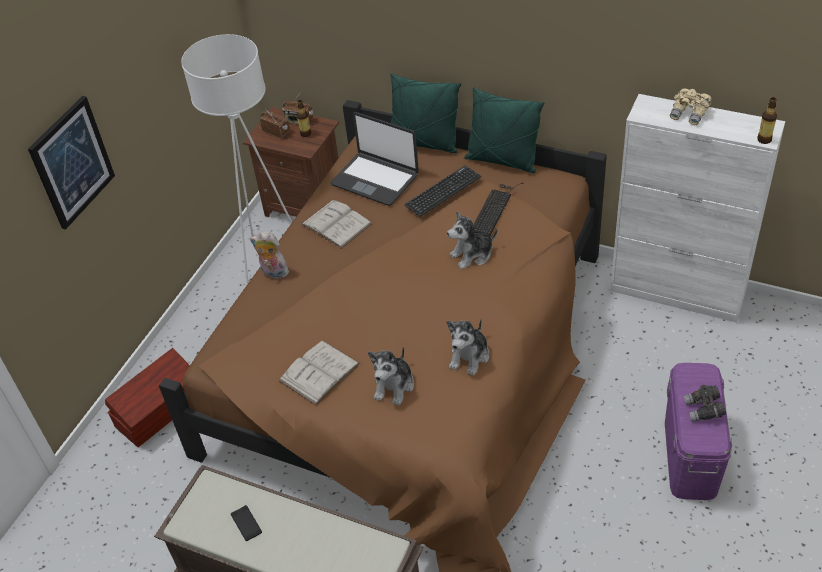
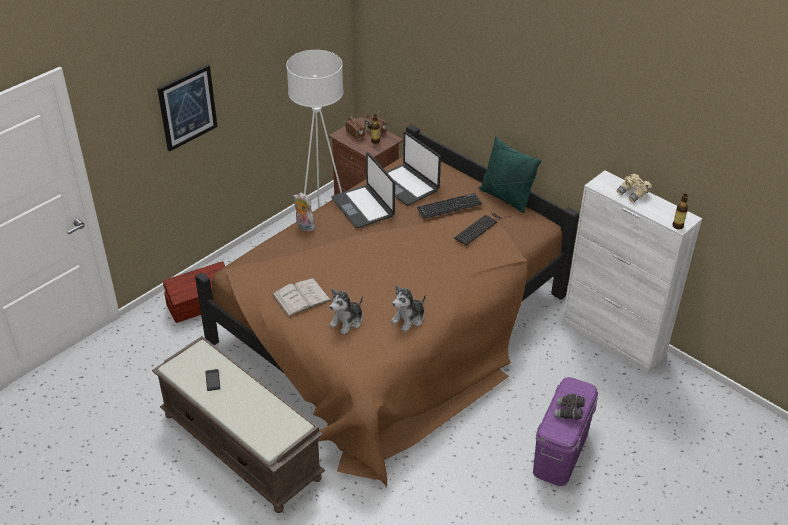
camera: 15 degrees right, 5 degrees down
white book [301,200,372,249] -> laptop [332,153,395,228]
green pillow [391,73,461,153] -> none
plush toy [447,211,497,269] -> none

